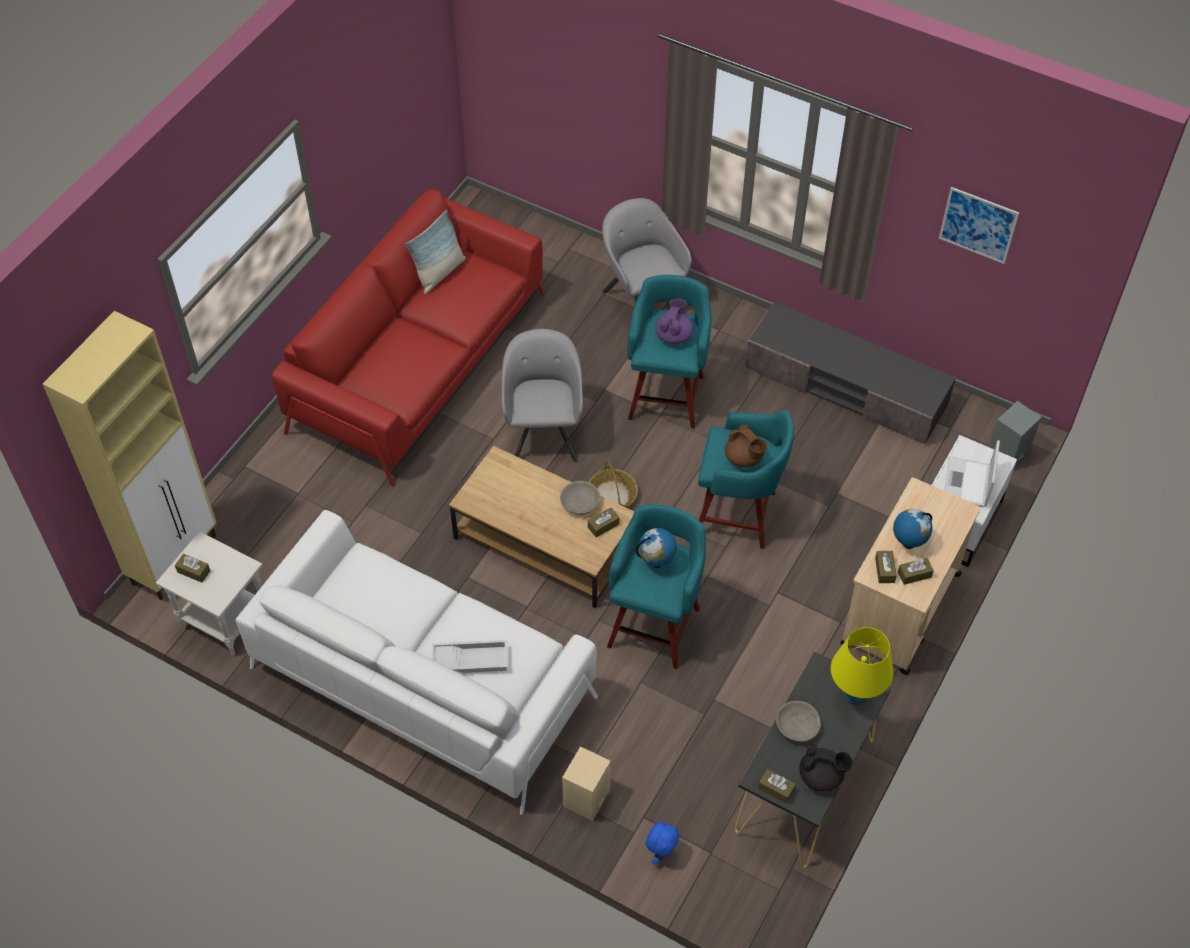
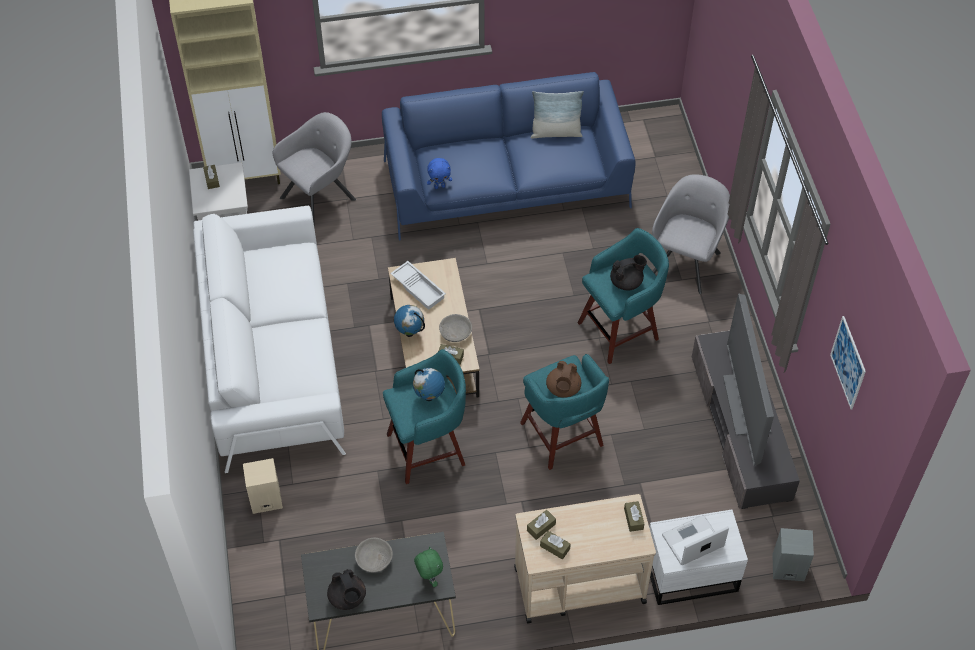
camera: 50 degrees right, 0 degrees up
red sofa [272,189,545,487] -> blue sofa [382,72,636,241]
white tray [432,640,508,673] -> white tray moved to [390,261,446,310]
grey armchair [502,329,583,463] -> grey armchair moved to [272,112,356,226]
basket [589,460,638,507] -> none
blue plush toy [646,822,679,865] -> blue plush toy moved to [427,158,452,189]
purple teapot [655,298,694,344] -> black teapot [610,255,647,291]
brown tissue box [758,769,796,804] -> brown tissue box moved to [624,501,644,532]
yellow table lamp [831,627,893,705] -> green plush toy [414,546,443,587]
globe [893,509,933,549] -> globe moved to [394,305,425,337]
none -> television [723,293,774,466]

